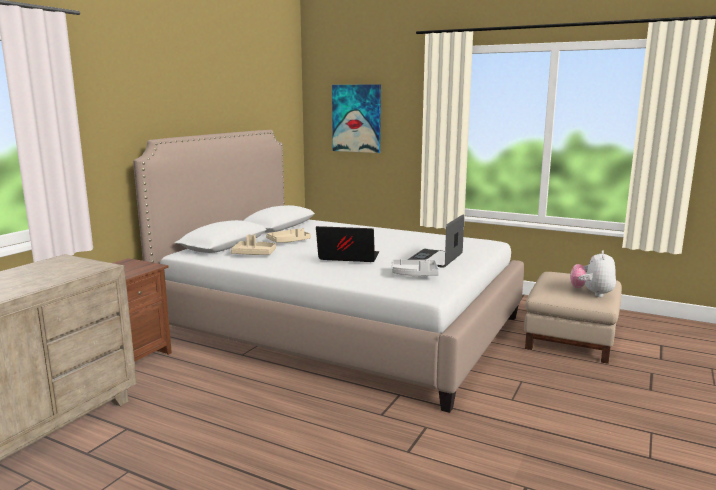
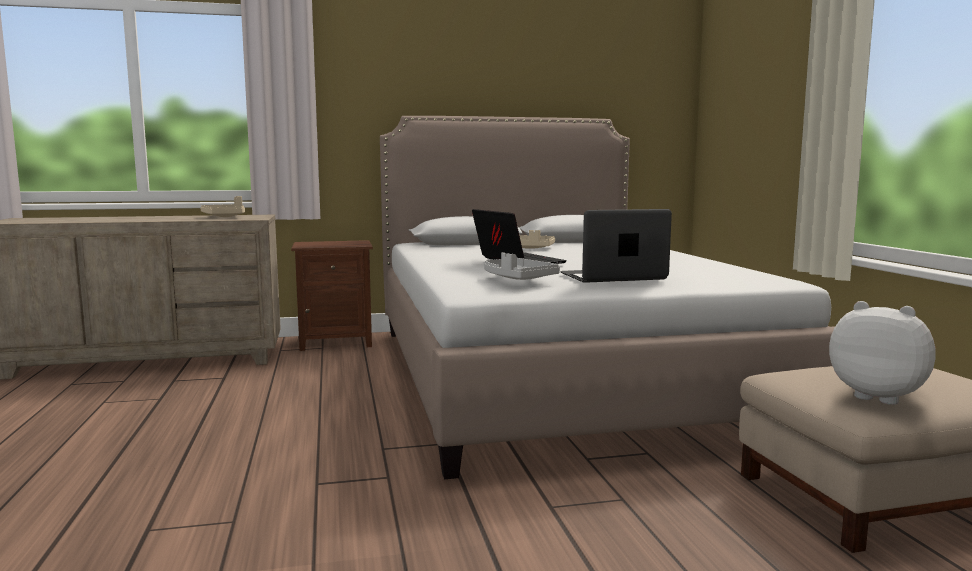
camera: 50 degrees right, 5 degrees down
beige tray [231,234,276,255] -> beige tray moved to [200,196,245,217]
picture [332,84,381,153] -> none
plush toy [570,250,616,297] -> plush toy turned 60 degrees clockwise [829,301,935,405]

